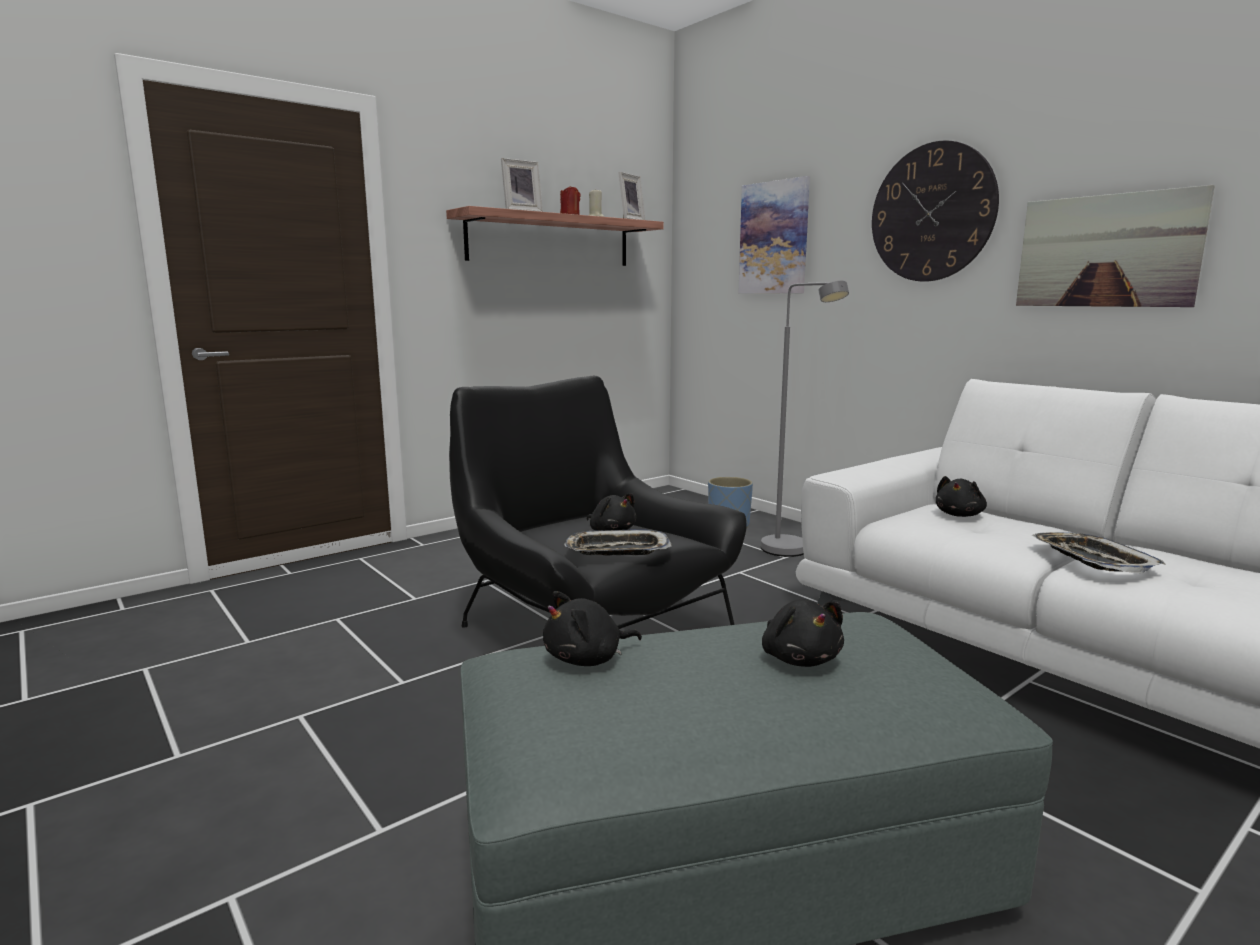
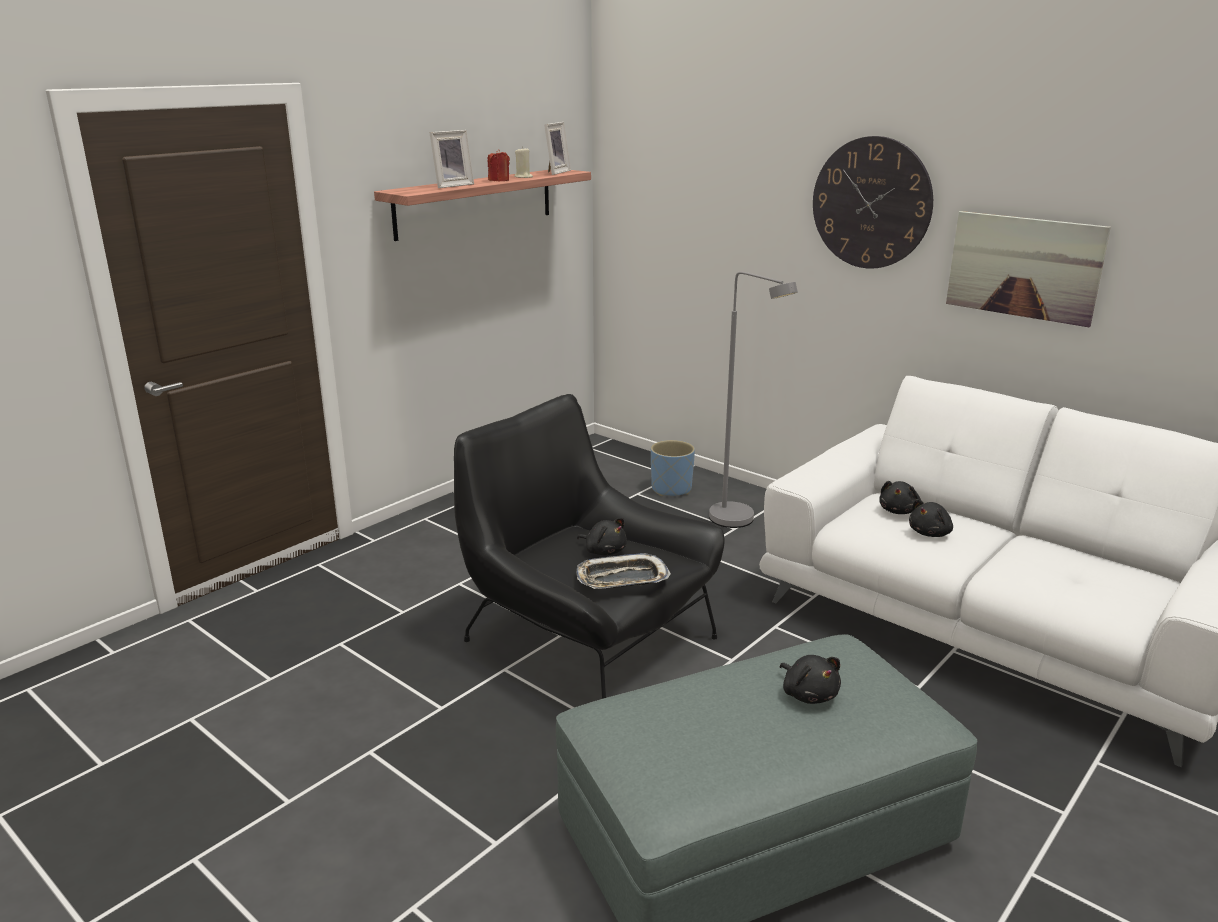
camera: 10 degrees left, 10 degrees up
black plush toy [543,591,642,666] -> black plush toy moved to [909,499,953,537]
picture [738,176,810,294] -> none
tray [1031,532,1166,573] -> none

